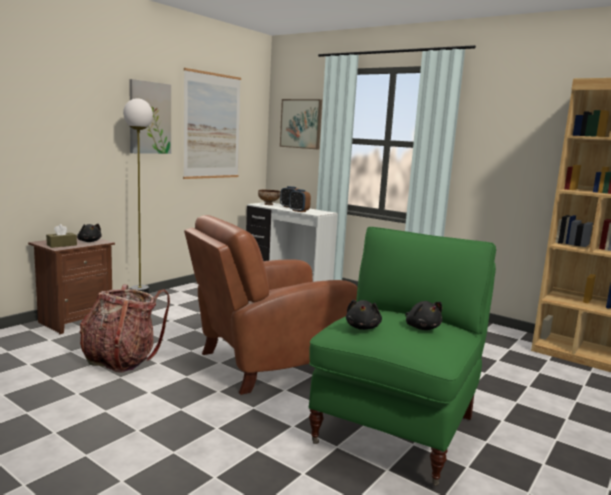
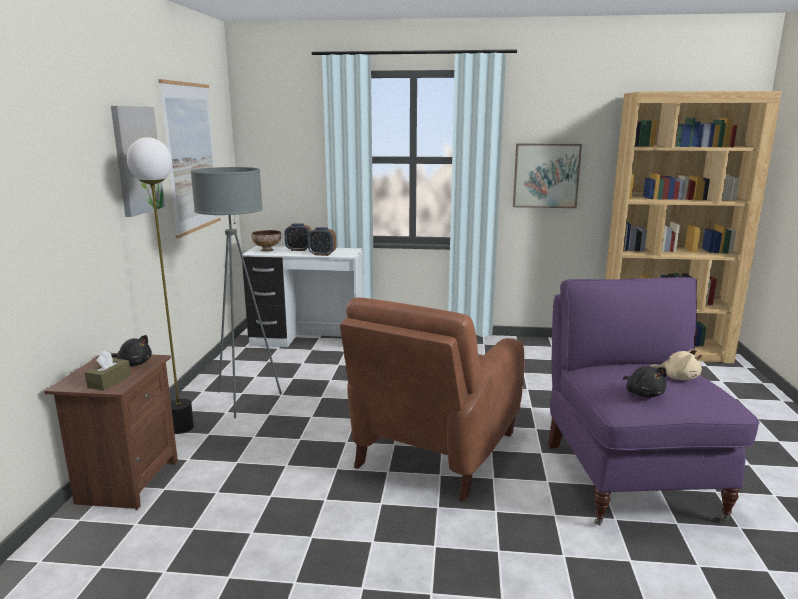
camera: 30 degrees left, 5 degrees up
backpack [79,285,170,373] -> none
picture [280,99,322,149] -> picture moved to [513,144,582,208]
green armchair [309,227,496,486] -> purple armchair [548,277,760,525]
black plush toy [405,301,442,330] -> beige plush toy [649,349,702,380]
none -> grey floor lamp [190,167,282,418]

